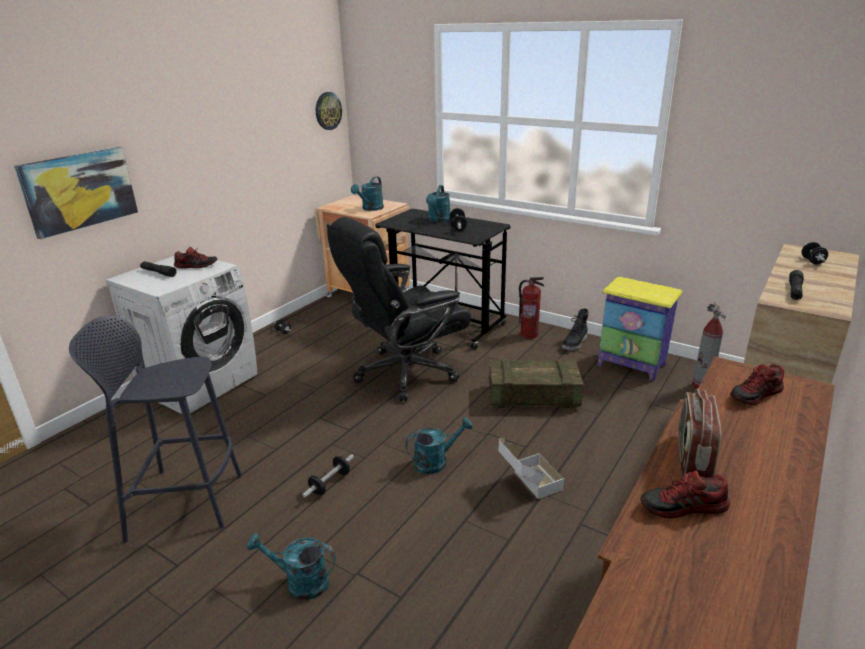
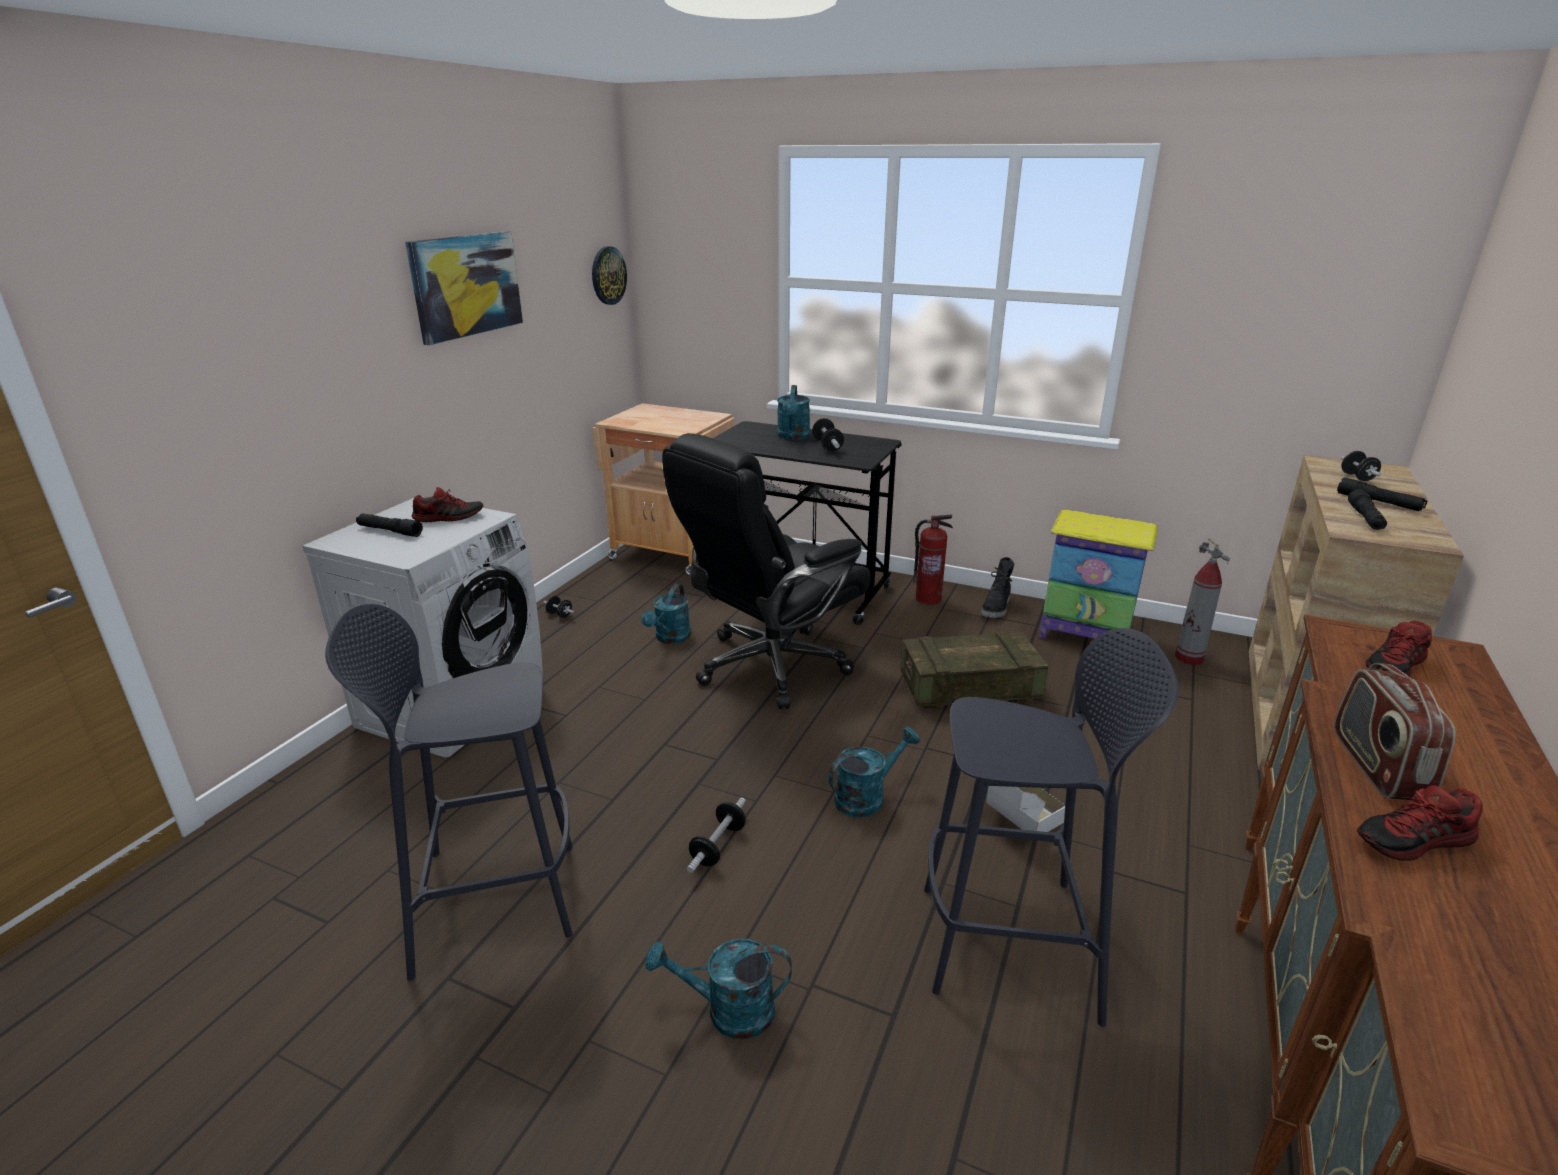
camera: 10 degrees left, 0 degrees up
picture [14,147,138,239] -> picture moved to [405,231,523,345]
turquoise watering can [351,176,384,211] -> turquoise watering can moved to [641,584,691,644]
none -> grey stool [924,628,1178,1027]
none -> black flashlight [1337,477,1428,511]

